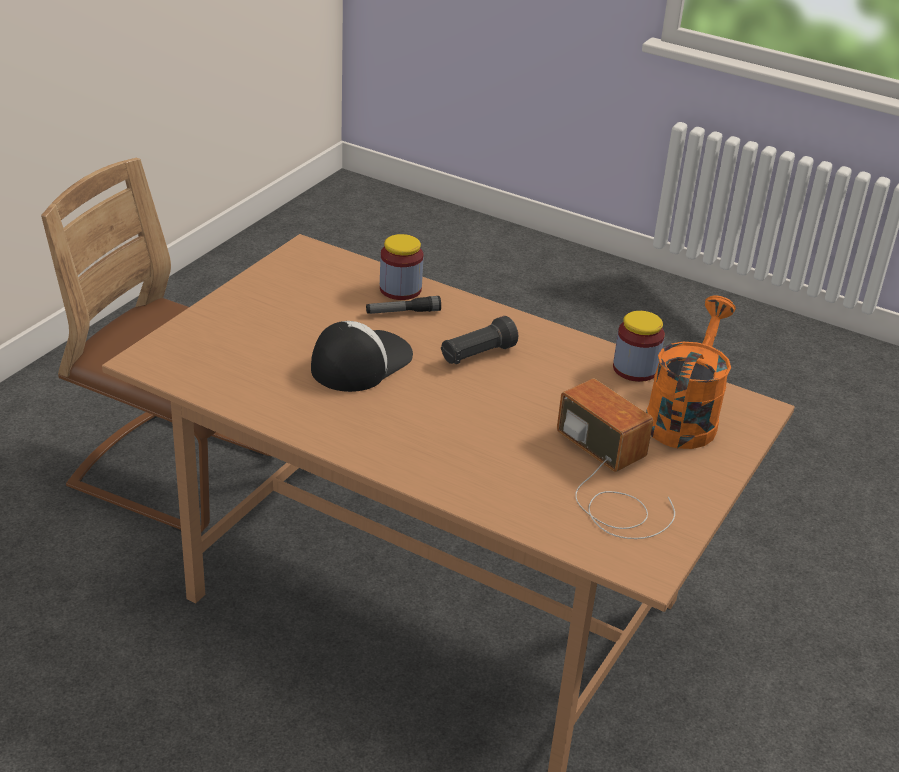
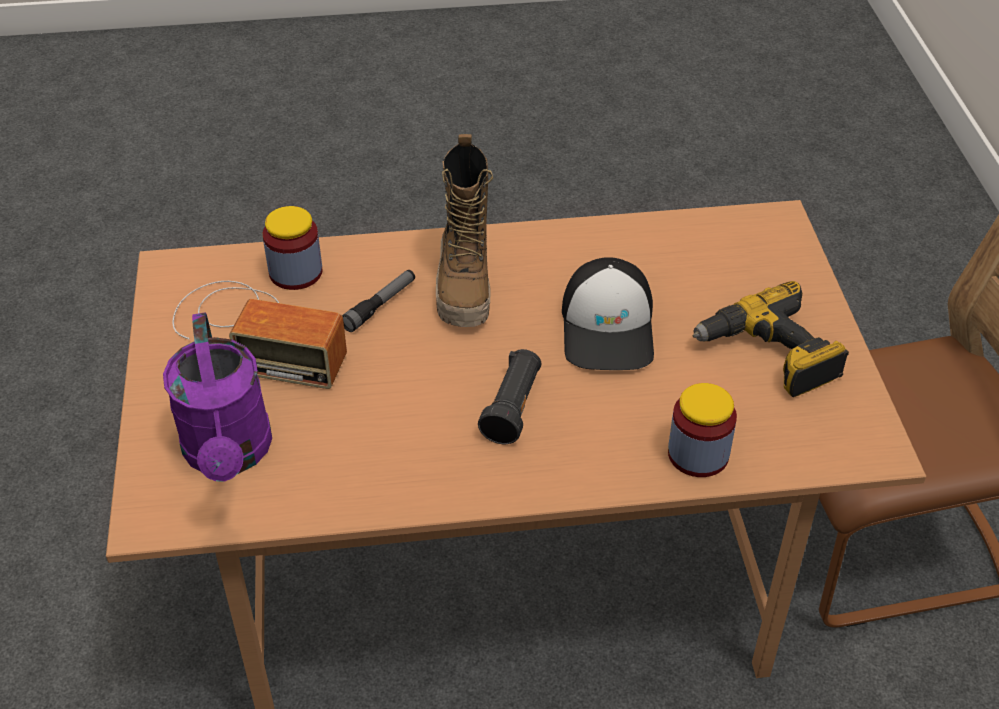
camera: 145 degrees right, 10 degrees up
flashlight [366,296,441,314] -> flashlight moved to [342,270,415,332]
jar [613,311,665,382] -> jar moved to [263,206,323,290]
orange watering can [646,295,736,449] -> purple watering can [163,312,272,482]
none -> boot [436,134,494,327]
none -> power drill [692,281,849,397]

